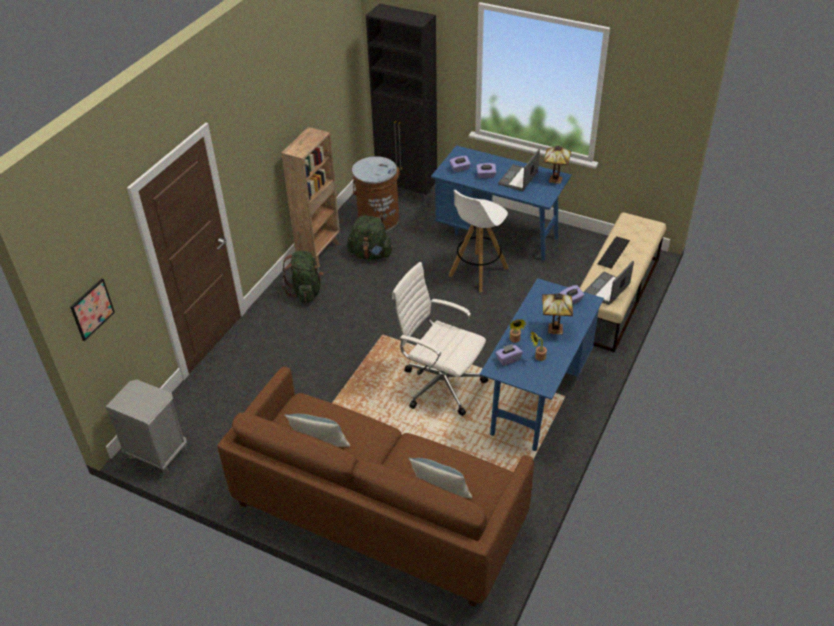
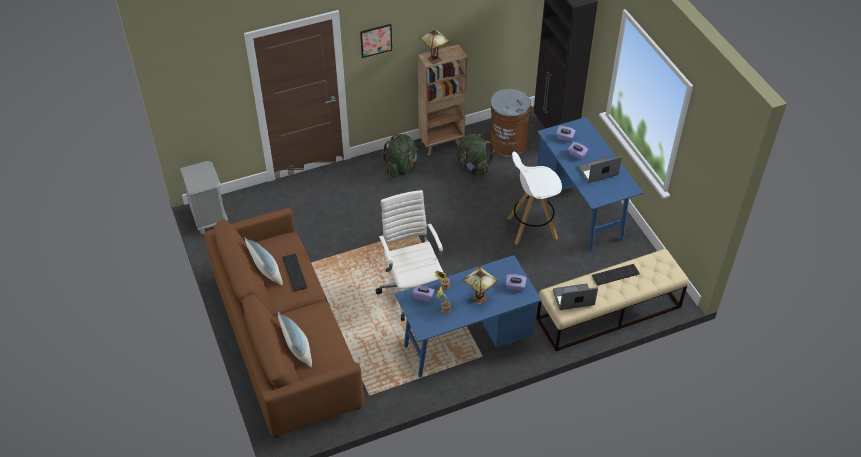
camera: 40 degrees right, 5 degrees up
picture [70,278,115,341] -> picture moved to [360,24,392,58]
table lamp [543,146,571,184] -> table lamp moved to [419,30,450,64]
none -> keyboard [282,254,307,291]

